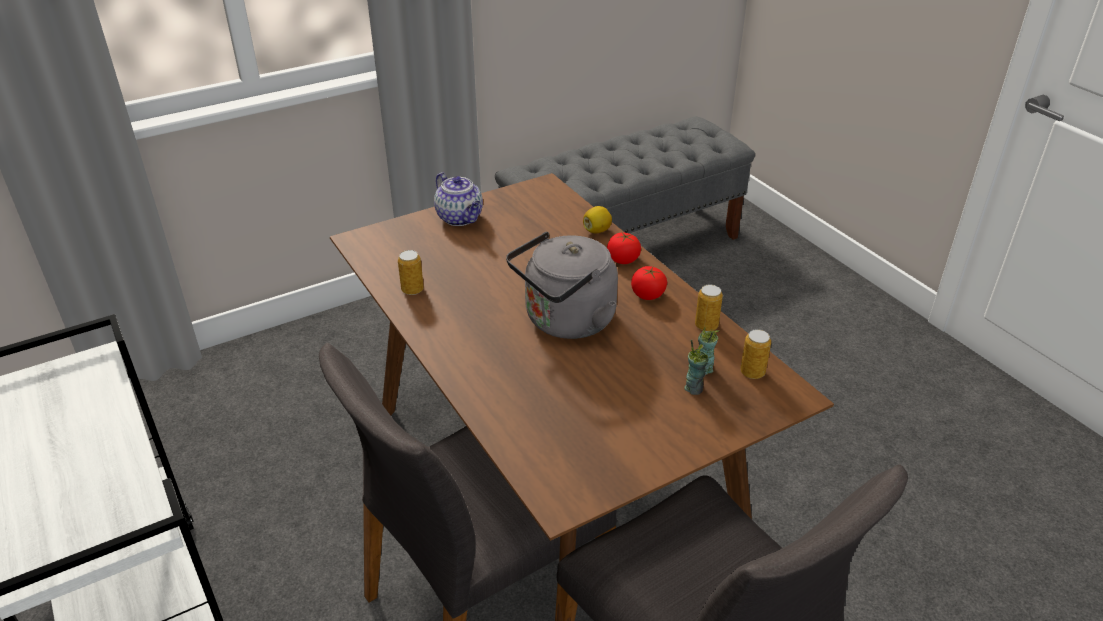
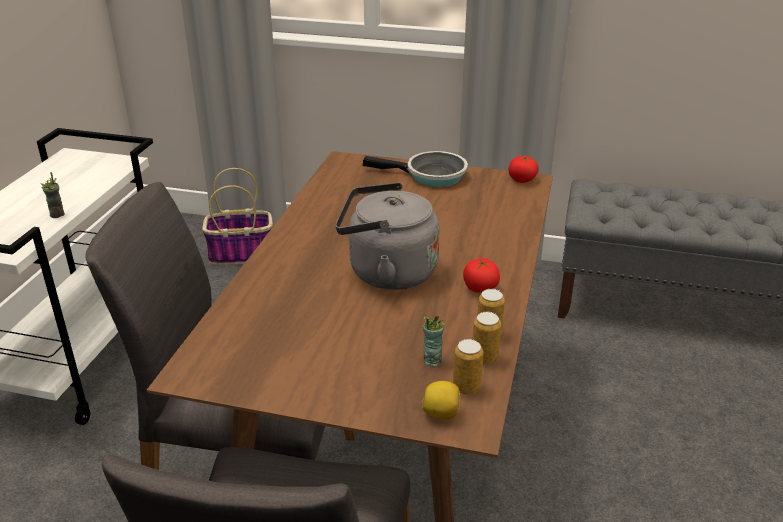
camera: 45 degrees right, 5 degrees down
can [398,250,424,295] -> can moved to [473,312,501,365]
teapot [434,172,483,226] -> frying pan [363,151,468,187]
lemon [583,206,612,233] -> lemon moved to [422,381,460,419]
tomato [607,233,641,264] -> tomato moved to [508,156,539,183]
cup [684,340,708,395] -> cup moved to [40,172,65,218]
none -> basket [202,168,273,265]

